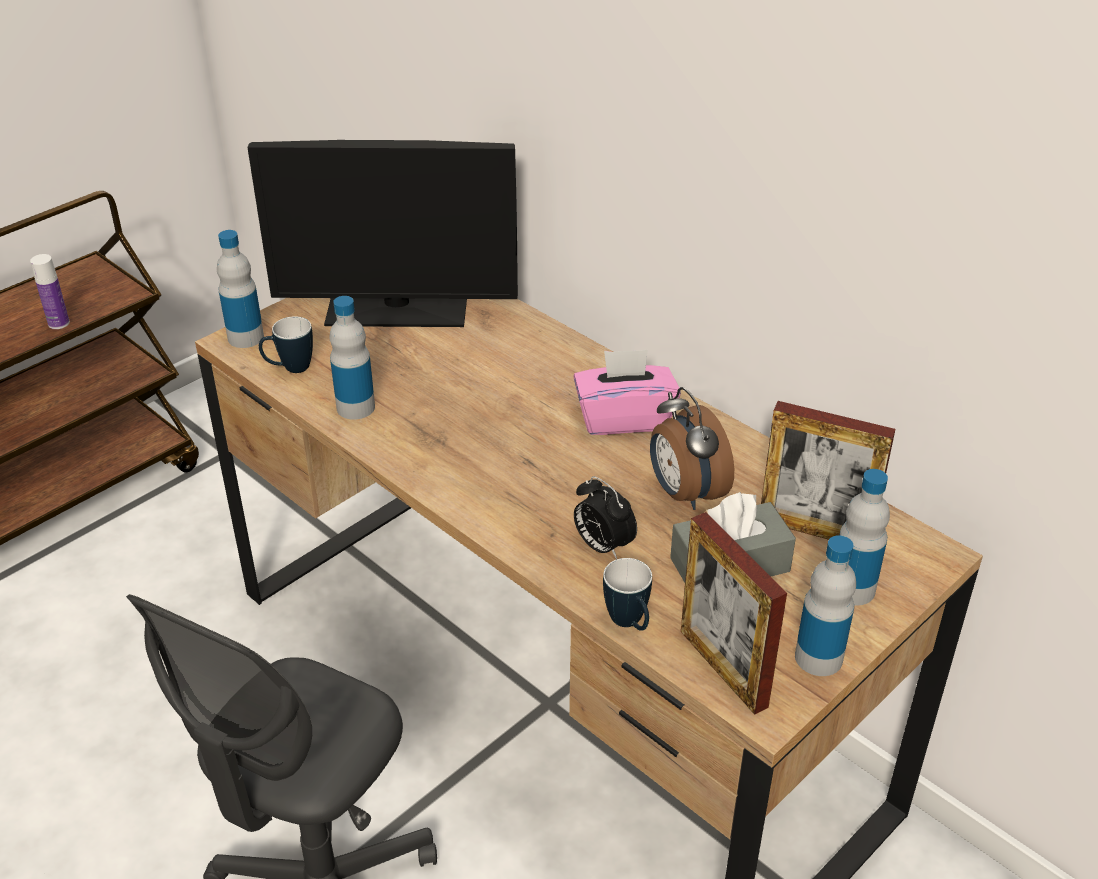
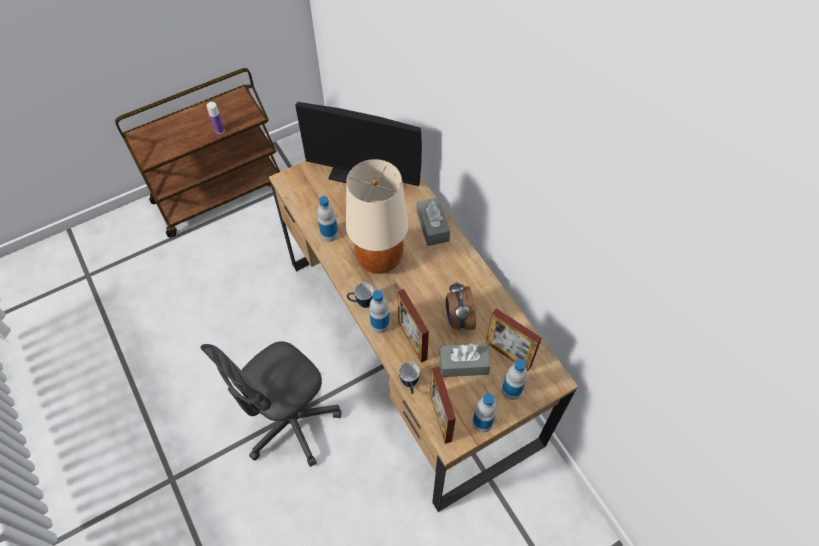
camera: 15 degrees right, 20 degrees up
bottle [217,230,264,348] -> bottle moved to [369,290,390,334]
mug [259,316,313,373] -> mug moved to [347,283,374,308]
pink tissue box [573,349,681,435] -> none
alarm clock [574,476,637,559] -> picture frame [397,289,429,363]
none -> beige table lamp [346,159,408,274]
none -> grey tissue box [417,198,450,246]

